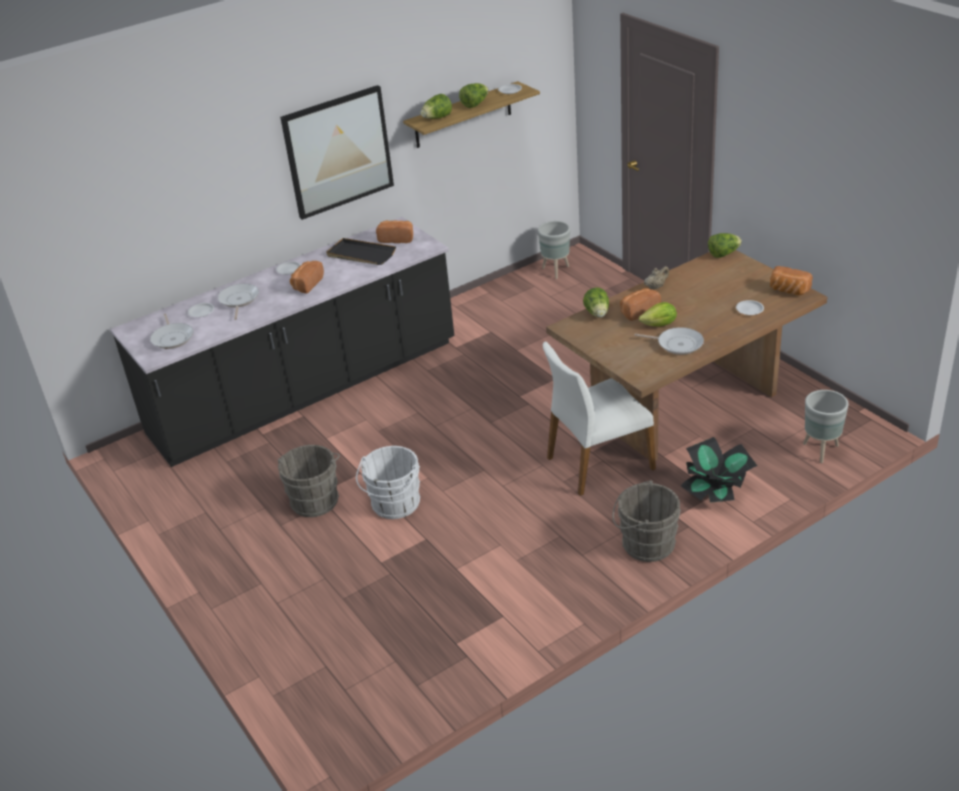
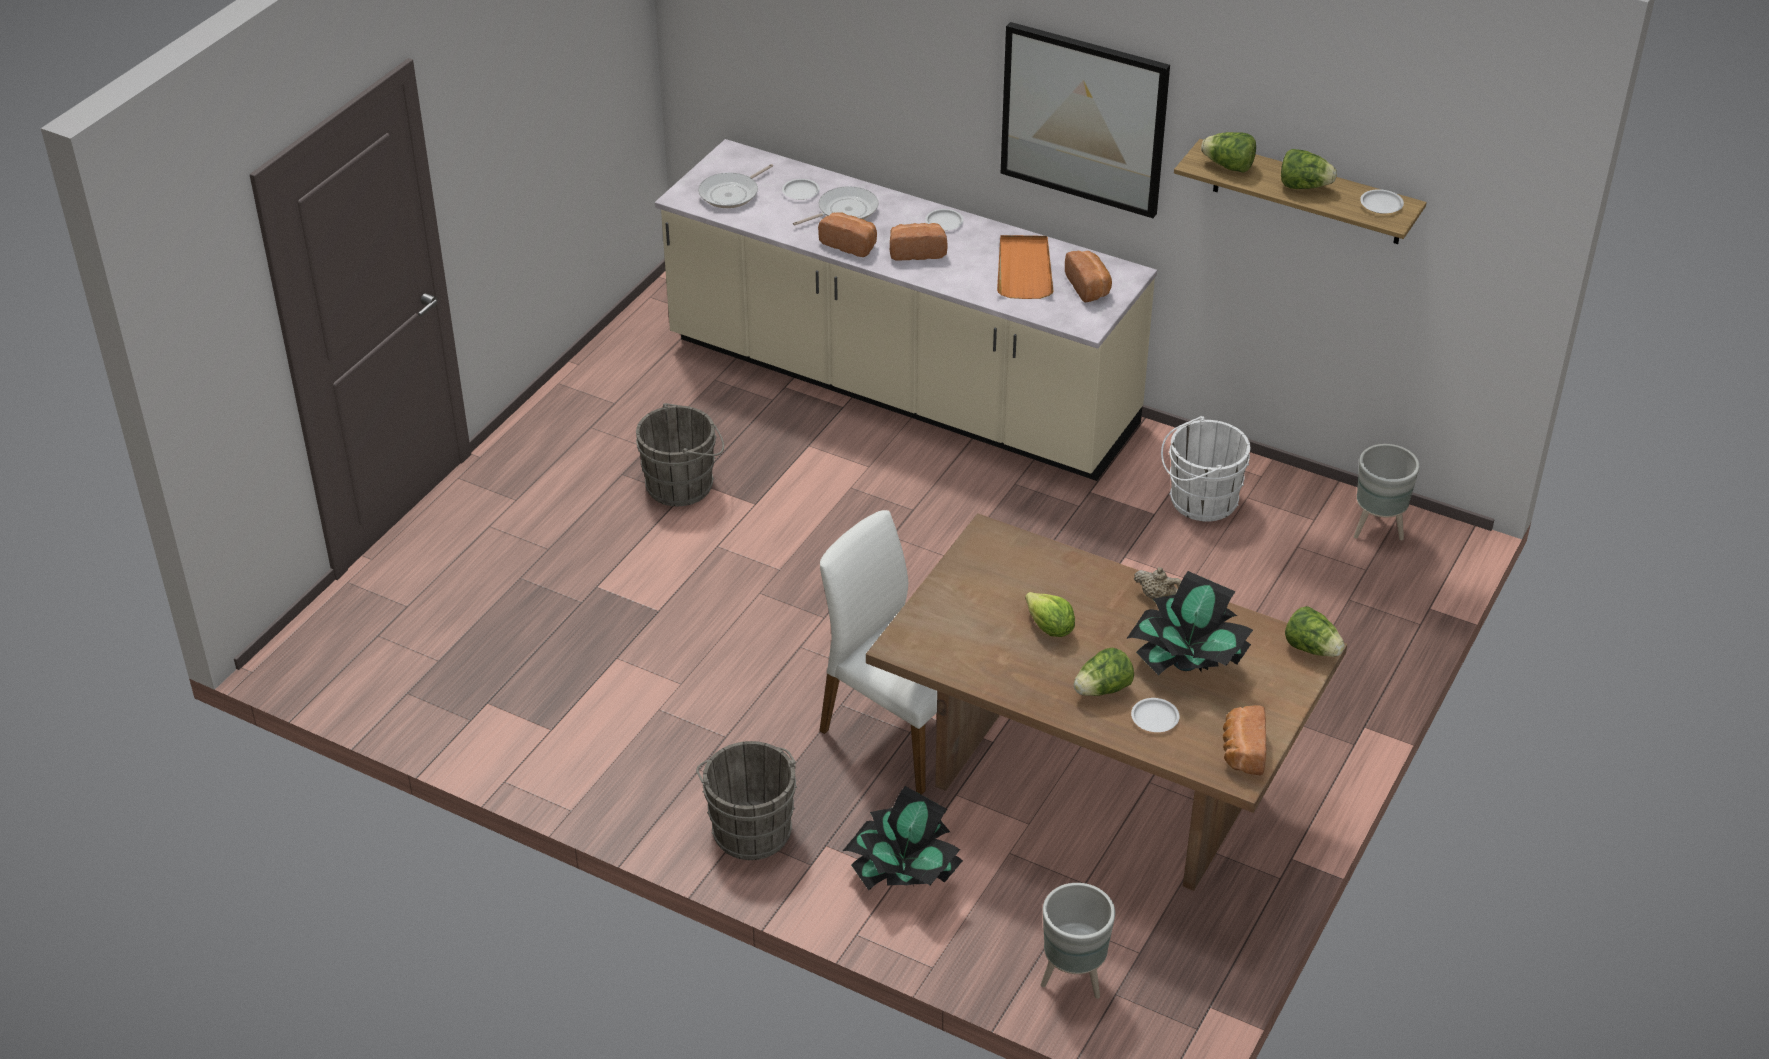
camera: 60 degrees right, 5 degrees up
black counter [110,217,454,467] -> beige counter [655,139,1157,481]
black tray [326,238,396,265] -> orange tray [997,235,1054,299]
white bucket [356,446,421,519] -> white bucket moved to [1161,416,1250,521]
lettuce [583,287,609,318] -> lettuce moved to [1074,648,1134,696]
bread [620,288,661,321] -> bread moved to [818,212,877,257]
frying pan [634,327,704,355] -> none
none -> potted plant [1126,571,1253,676]

